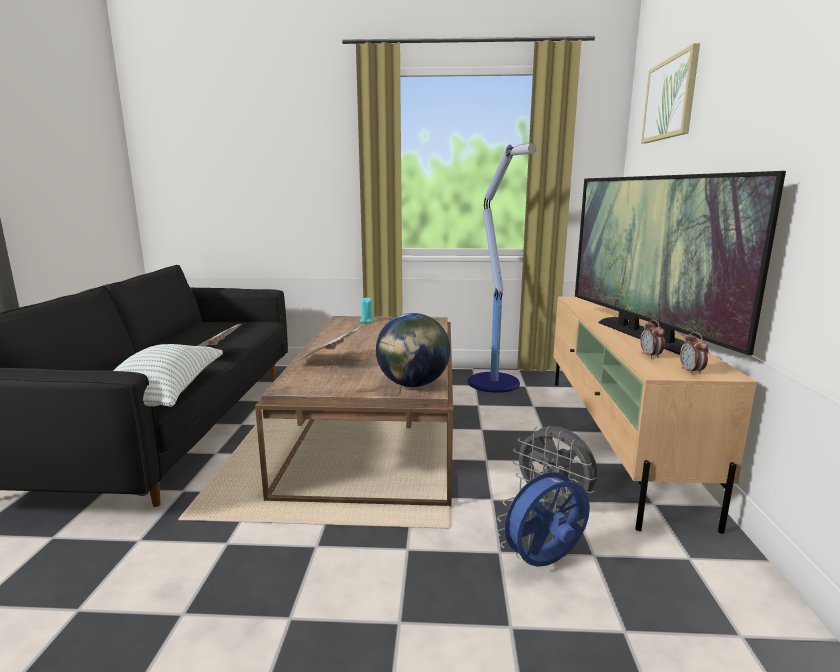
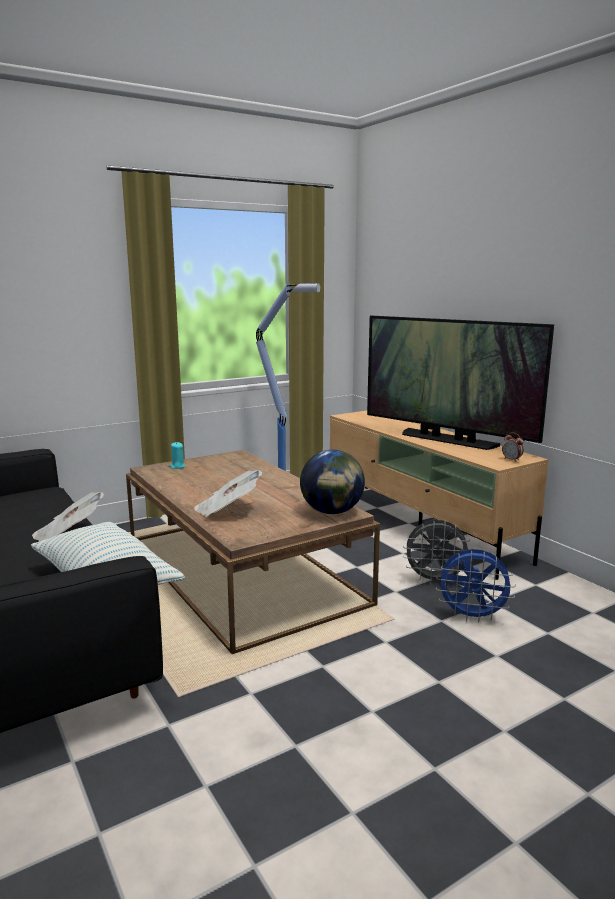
camera: 35 degrees left, 0 degrees up
blue fan [497,464,590,567] -> blue fan turned 105 degrees counterclockwise [436,549,516,623]
alarm clock [640,319,665,359] -> none
picture [641,43,700,143] -> none

